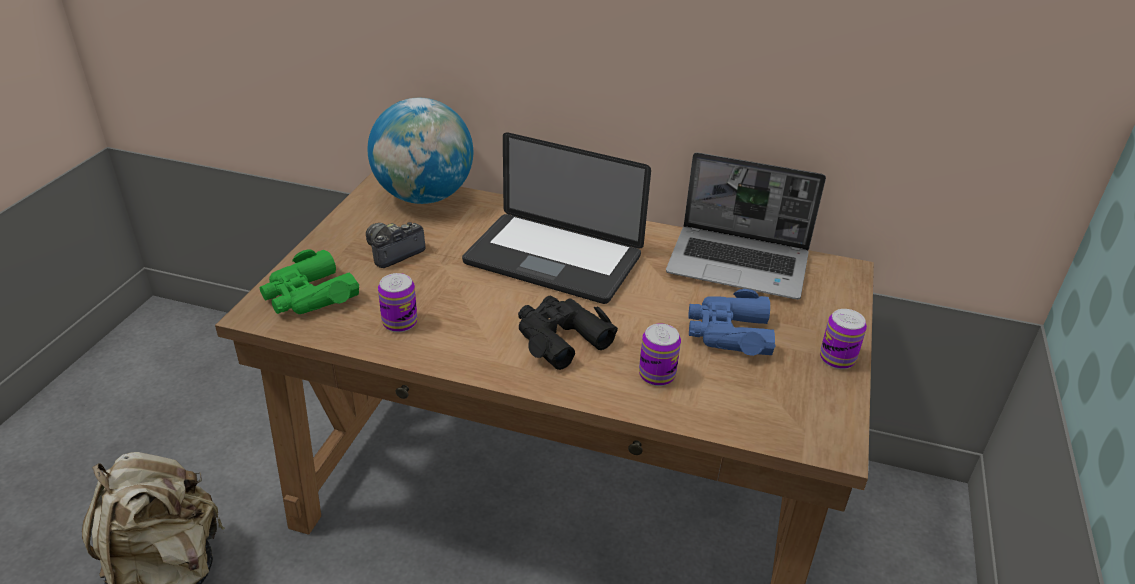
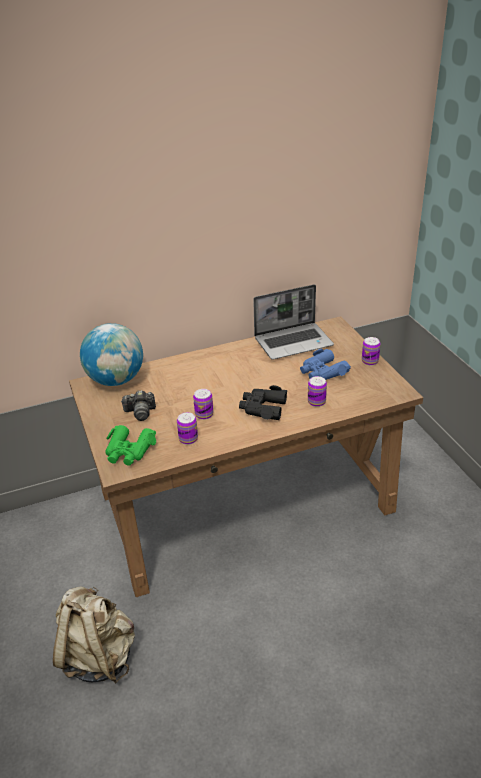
camera: 35 degrees left, 0 degrees up
camera [366,222,426,268] -> camera turned 105 degrees counterclockwise [121,390,156,421]
laptop [462,132,651,304] -> none
none -> can [193,389,213,420]

